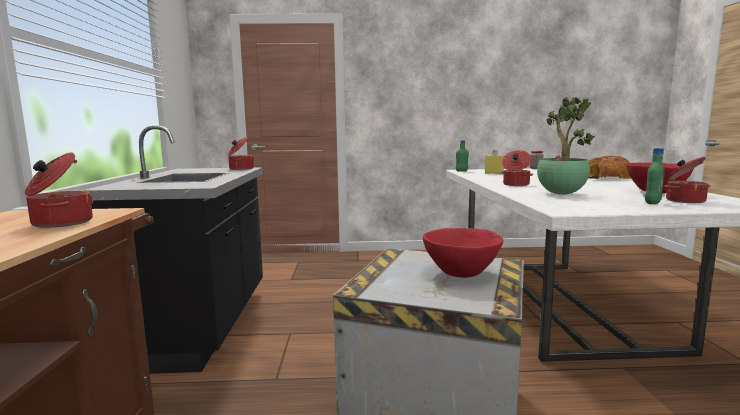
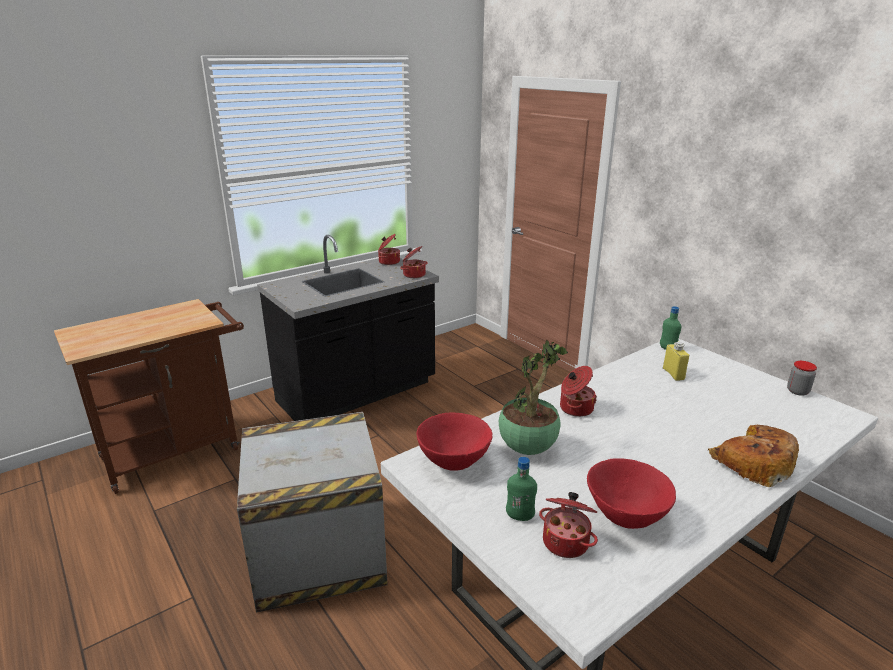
camera: 55 degrees right, 15 degrees up
cooking pot [25,152,94,228] -> cooking pot moved to [378,234,400,265]
red bowl [423,228,504,278] -> red bowl moved to [417,413,492,471]

